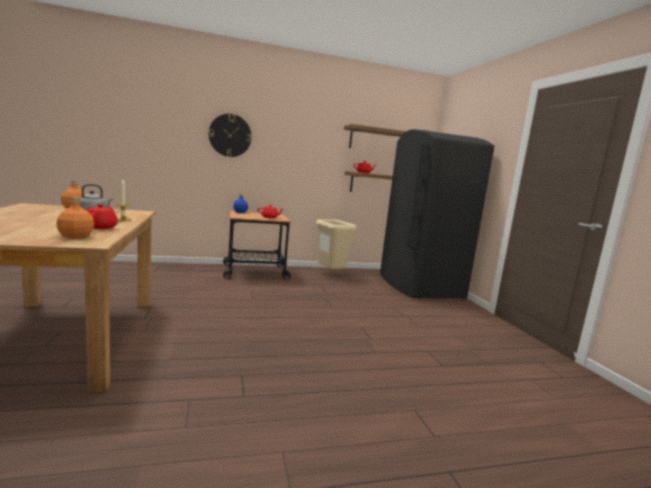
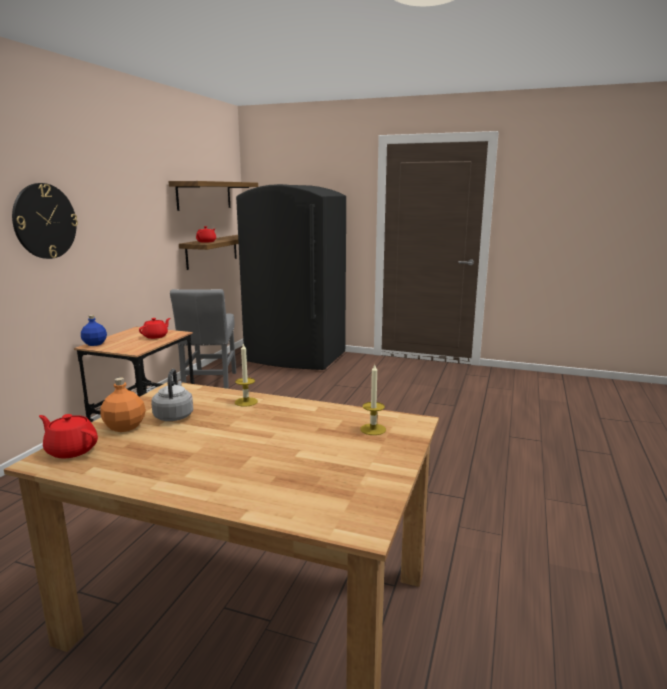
camera: 55 degrees left, 5 degrees up
orange bottle [56,197,94,239] -> candle [360,365,386,435]
red teapot [86,204,118,229] -> red teapot moved to [39,414,98,458]
beige trash can [316,219,356,269] -> grey chair [170,289,236,389]

